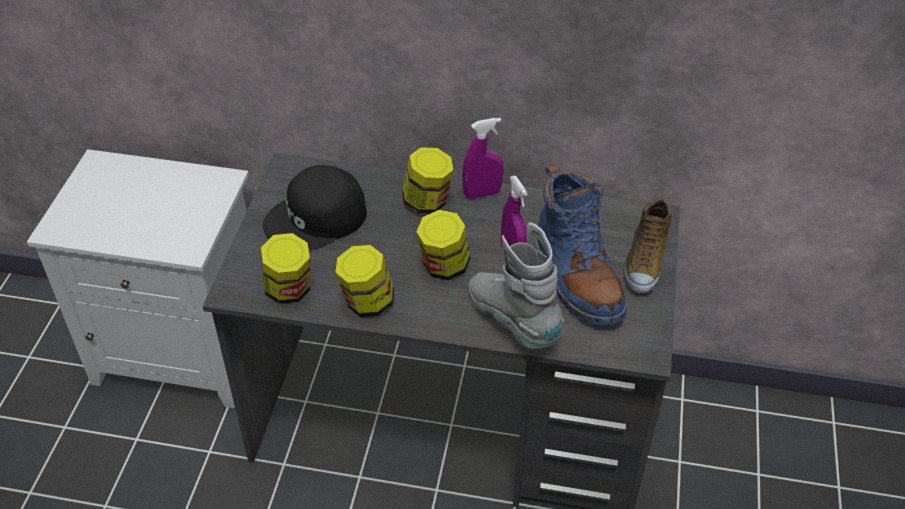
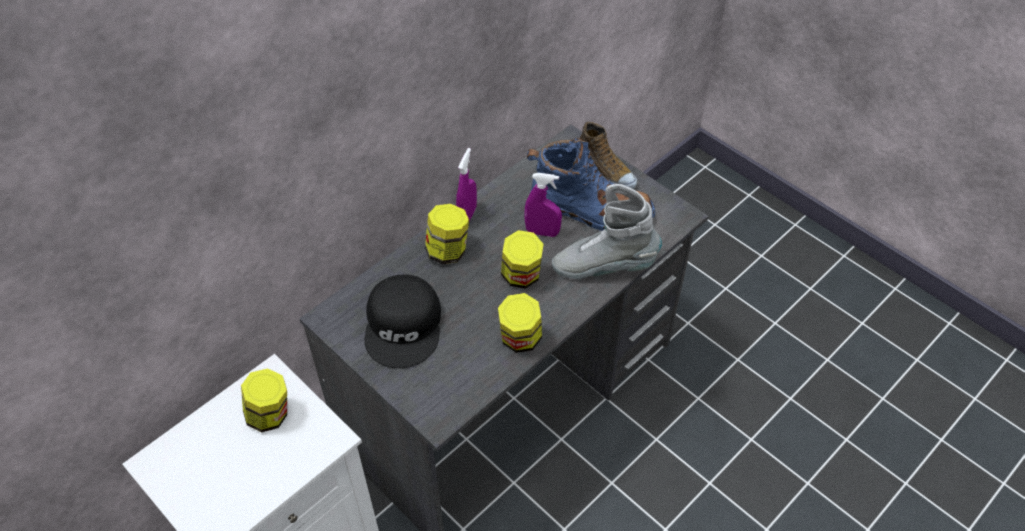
camera: 55 degrees left, 5 degrees up
jar [261,233,310,304] -> jar moved to [241,369,287,432]

